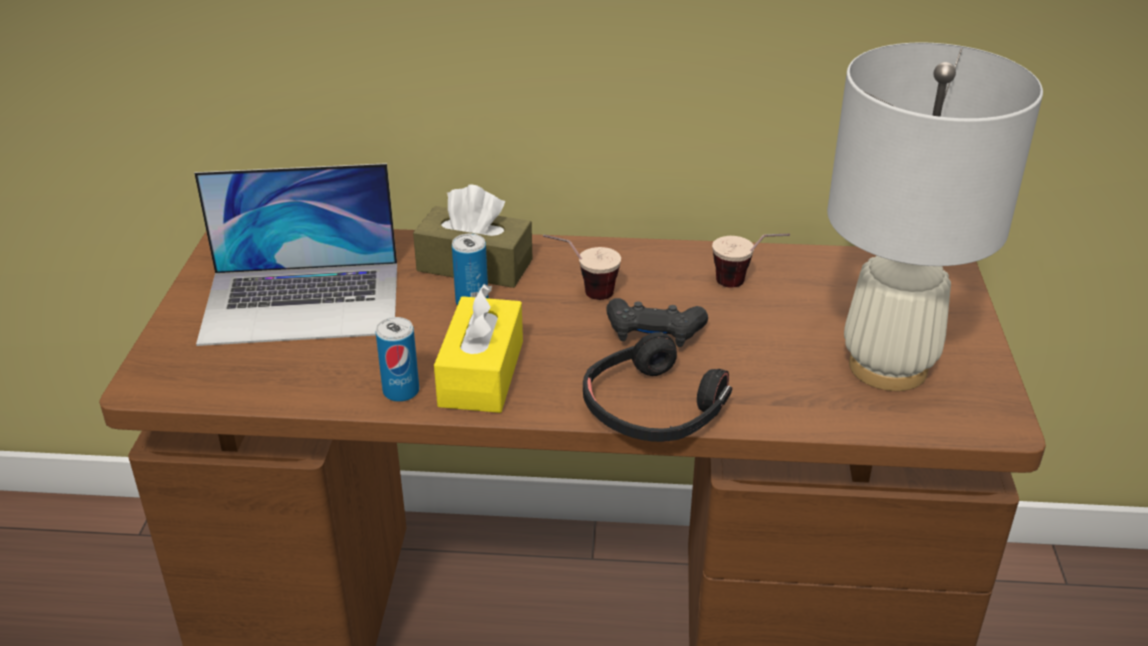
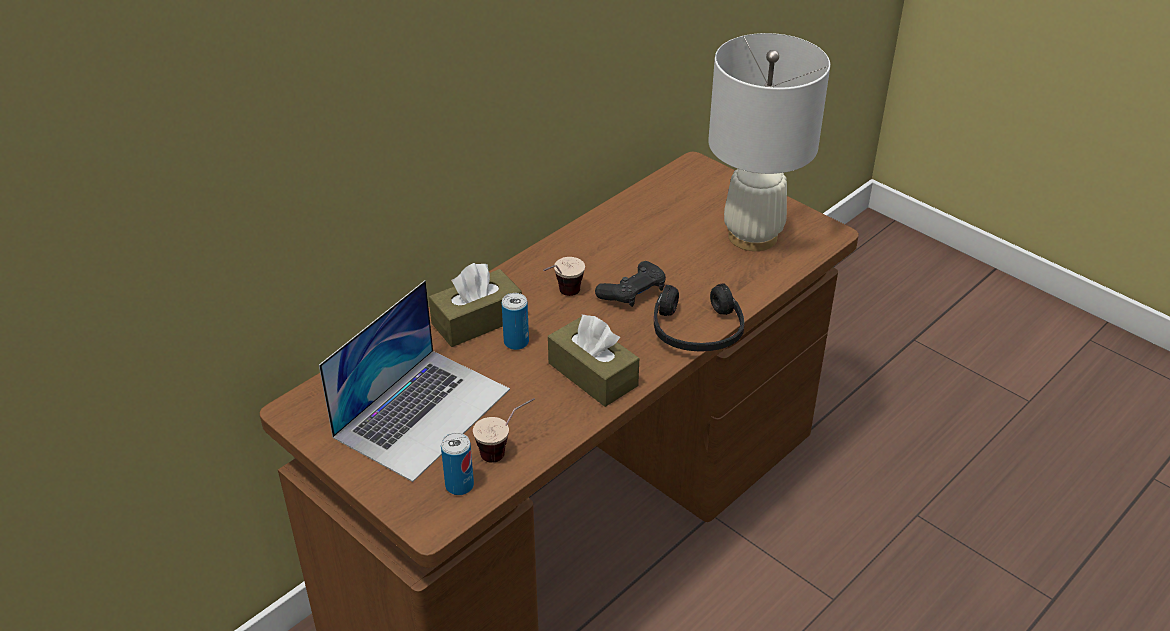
camera: 50 degrees left, 5 degrees up
can [376,317,419,402] -> can moved to [441,433,474,495]
yellow tissue box [434,284,523,413] -> brown tissue box [548,315,639,407]
cup [712,234,790,288] -> cup moved to [473,398,535,463]

